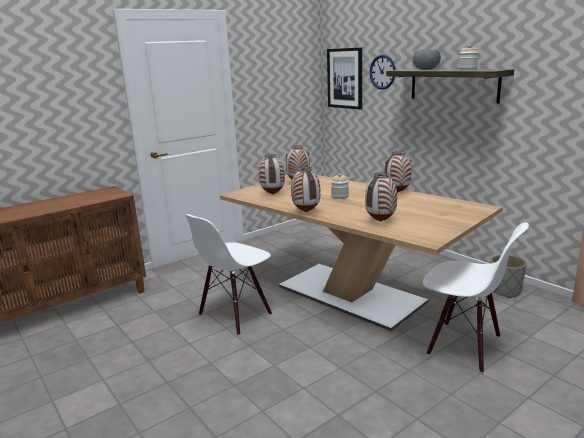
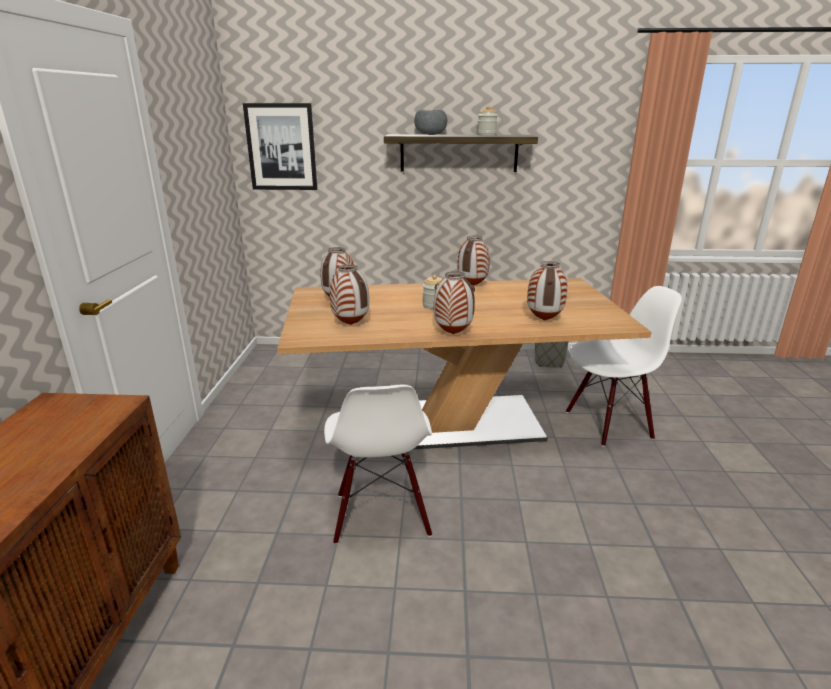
camera: 50 degrees left, 5 degrees up
wall clock [370,55,395,90] -> none

